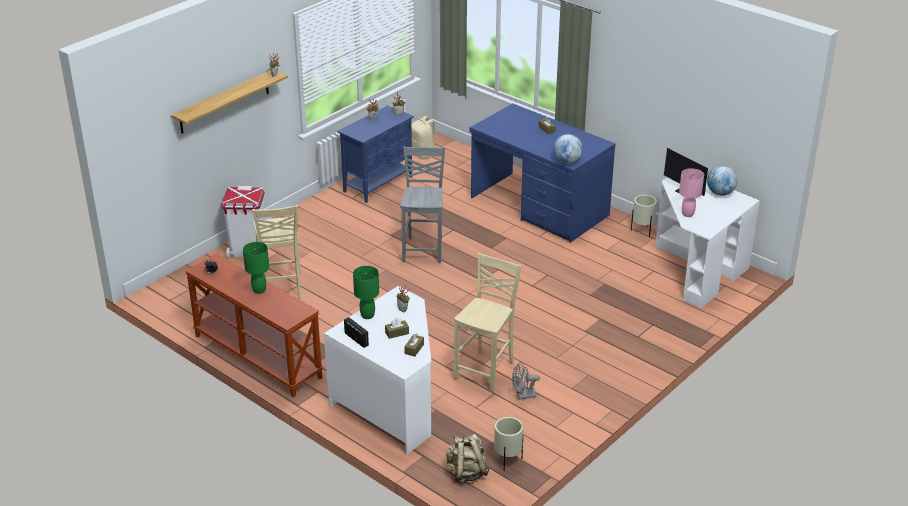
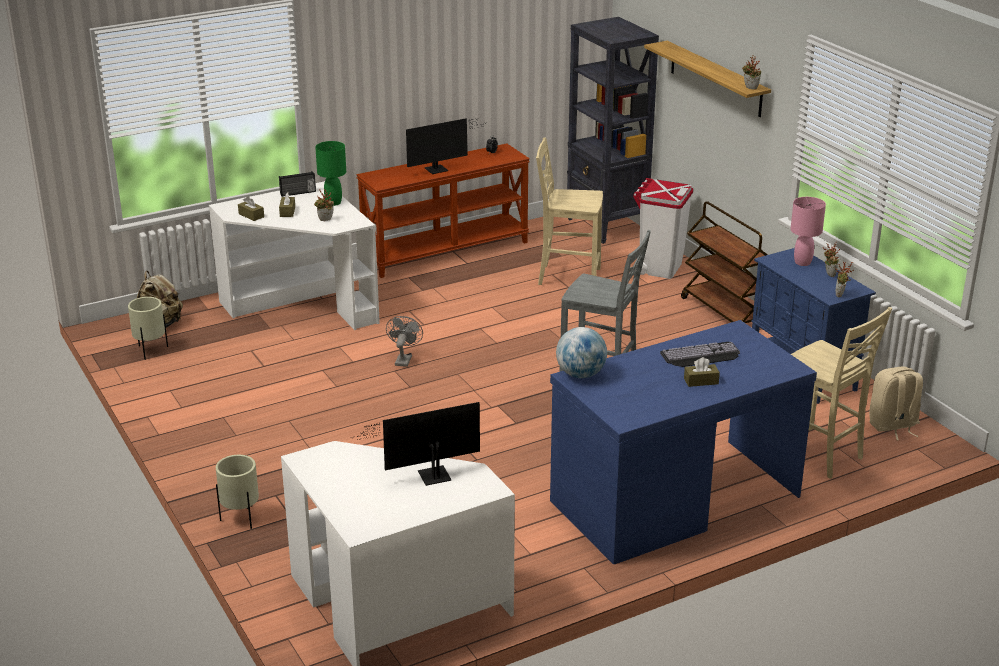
camera: 110 degrees right, 5 degrees down
green table lamp [243,242,269,294] -> monitor [406,118,483,174]
beige chair [454,253,522,392] -> beige chair moved to [791,307,892,479]
grey fan [512,362,540,399] -> grey fan moved to [386,316,423,367]
beige planter [631,195,657,237] -> beige planter moved to [216,455,259,529]
pink table lamp [679,168,704,217] -> pink table lamp moved to [791,197,826,266]
globe [707,166,738,196] -> none
none -> black bookcase [567,17,659,244]
none -> keyboard [660,342,740,367]
none -> brown cart [681,201,768,323]

